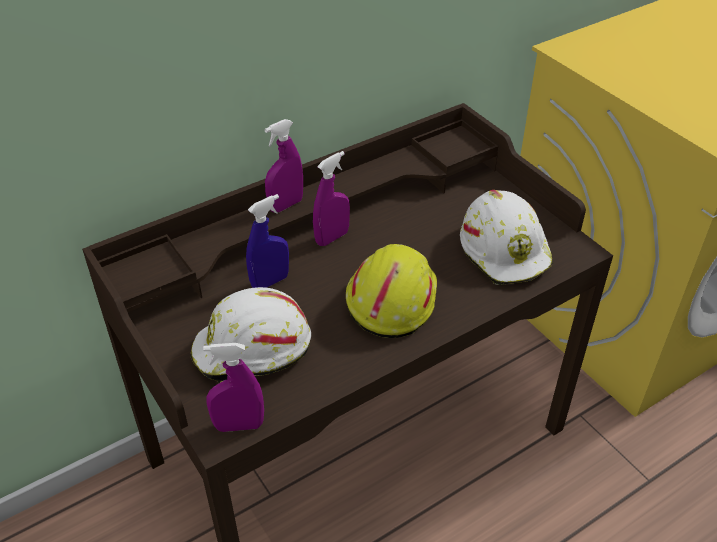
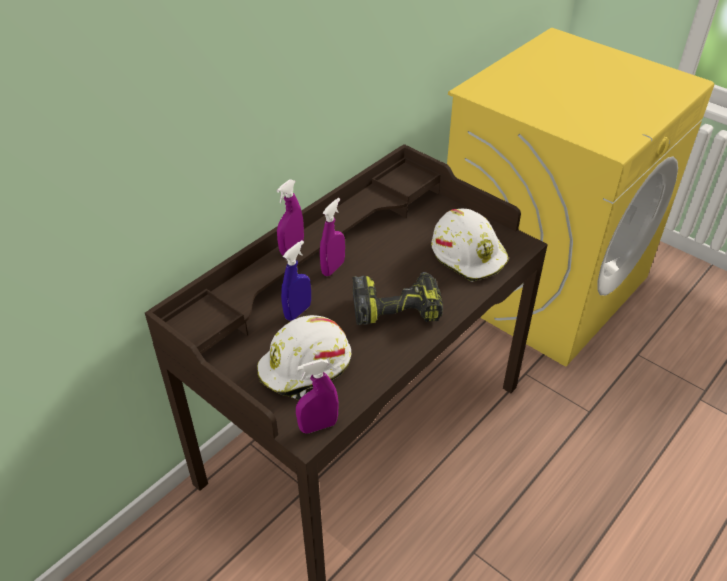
camera: 15 degrees left, 0 degrees up
yellow hard hat [346,244,437,338] -> power drill [352,272,443,325]

